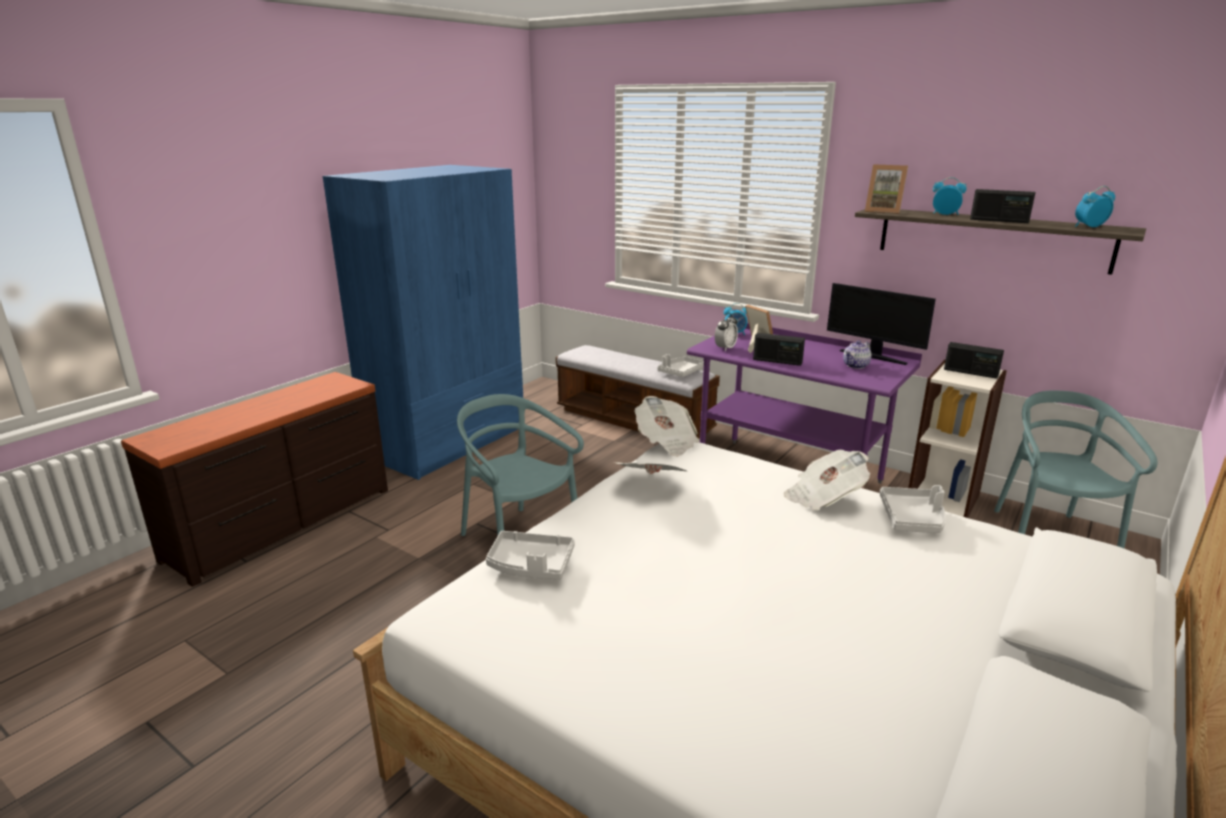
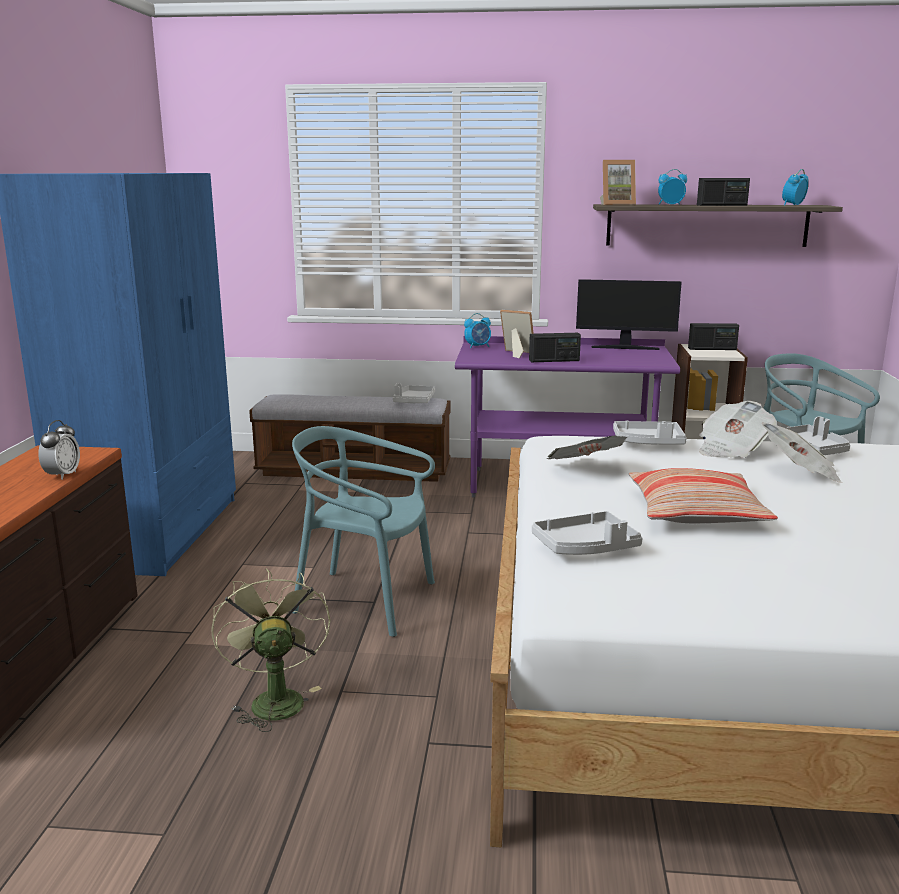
camera: 30 degrees left, 5 degrees down
newspaper [634,396,700,457] -> newspaper moved to [762,422,842,483]
alarm clock [715,313,738,351] -> alarm clock moved to [38,420,80,480]
teapot [843,340,871,369] -> none
none -> green fan [211,568,330,732]
none -> grey tray [613,421,687,444]
none -> pillow [629,468,778,523]

